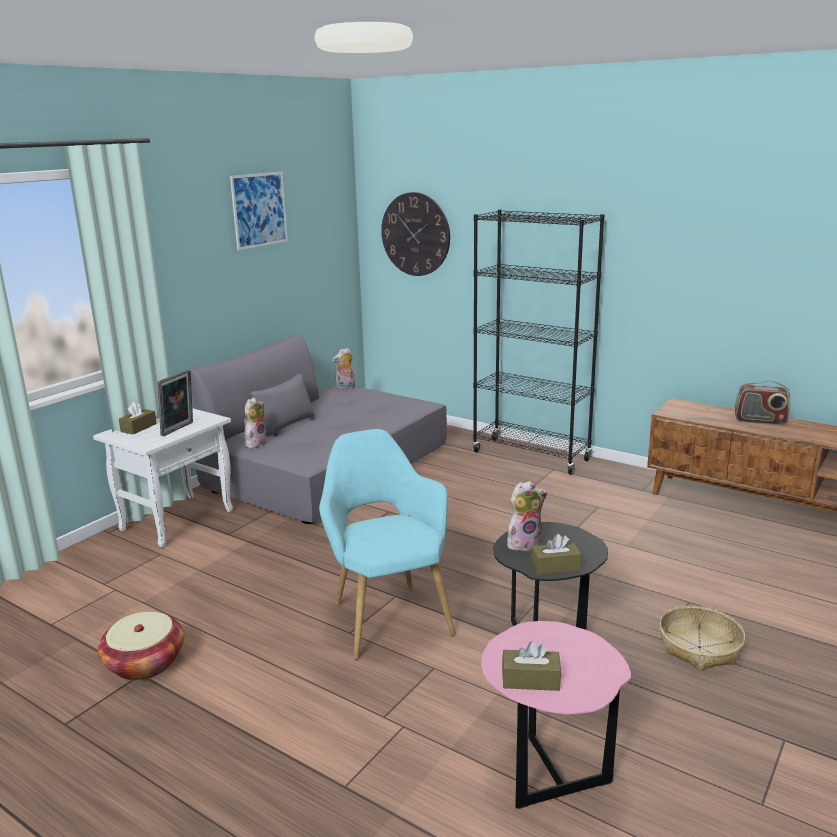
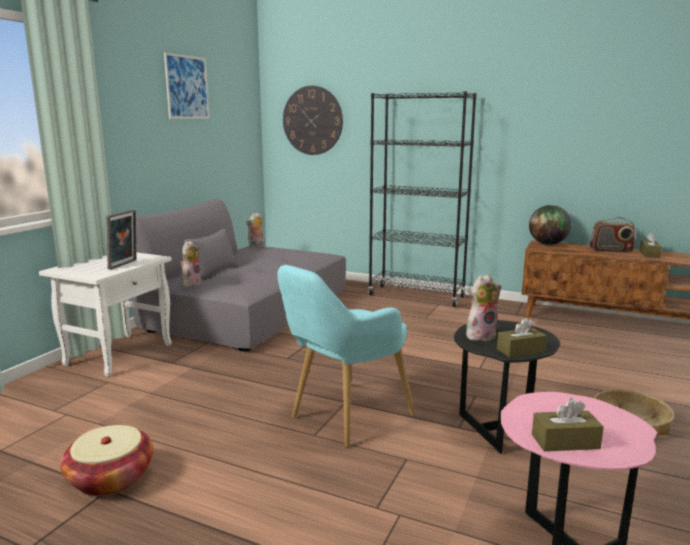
camera: 10 degrees left, 5 degrees down
brown tissue box [119,401,157,434] -> brown tissue box moved to [640,233,662,258]
turquoise armchair [319,429,455,660] -> turquoise armchair turned 105 degrees counterclockwise [277,265,415,447]
none -> globe [529,205,571,245]

